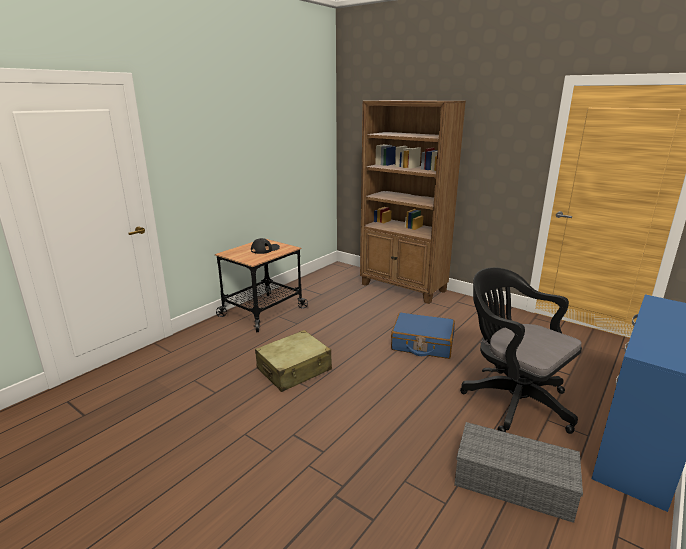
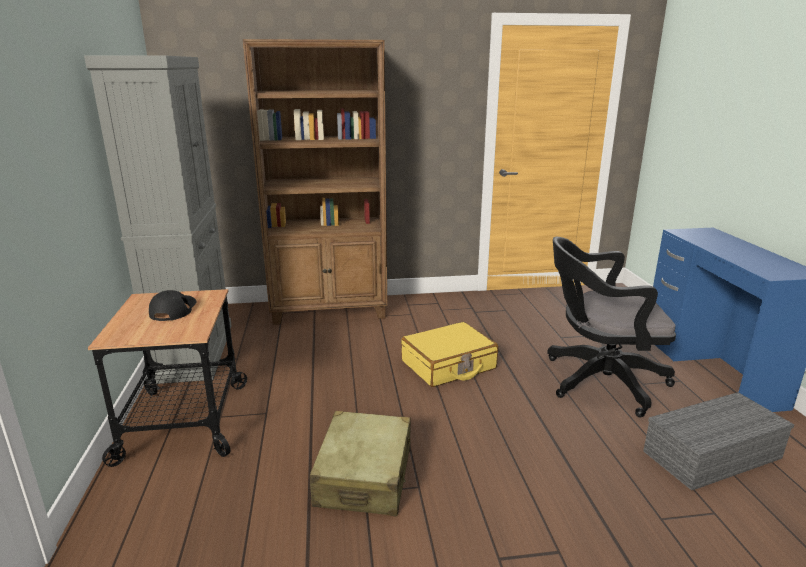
camera: 45 degrees left, 0 degrees up
blue suitcase [391,312,455,359] -> yellow suitcase [401,322,498,387]
none -> grey cabinet [84,55,232,384]

